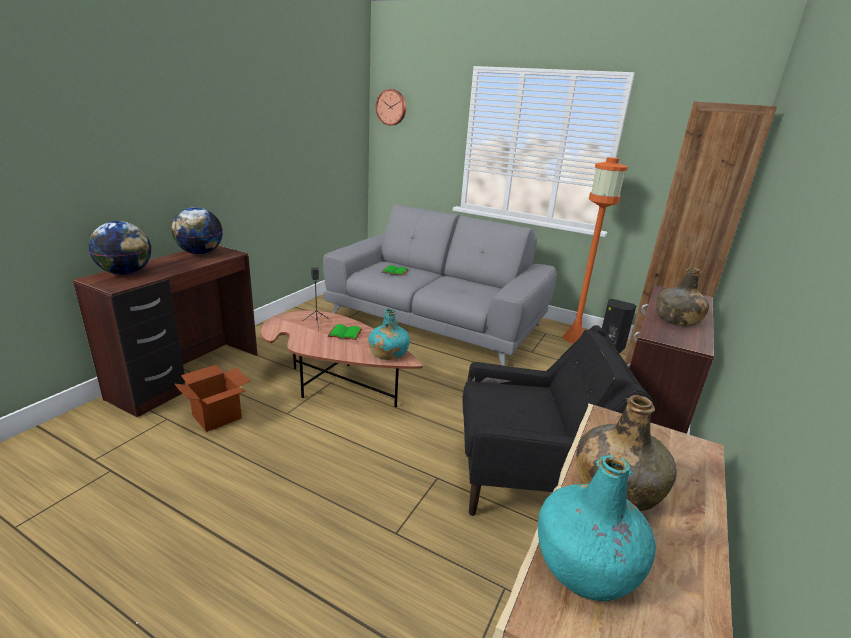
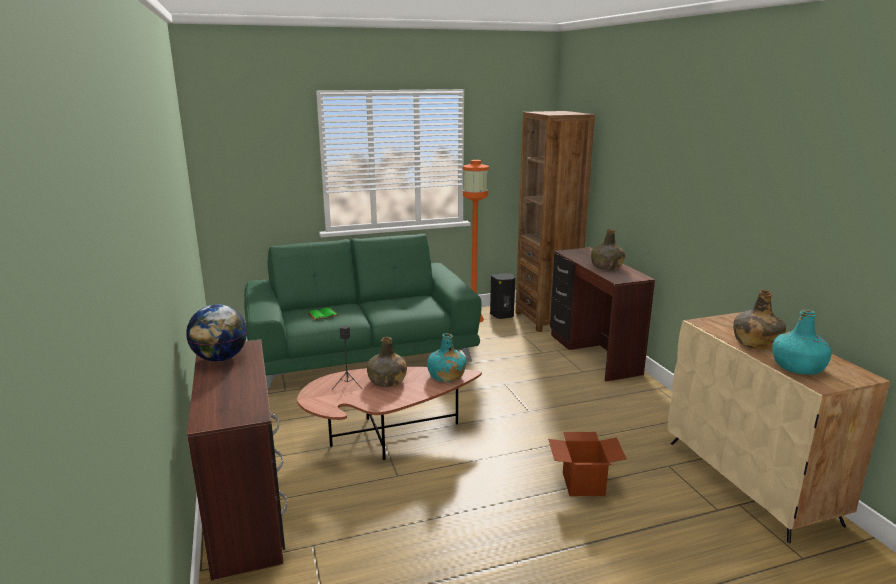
camera: 45 degrees left, 5 degrees down
globe [89,221,151,275] -> none
cardboard box [174,364,250,432] -> cardboard box moved to [548,432,627,496]
grey sofa [323,204,557,366] -> green sofa [244,234,482,390]
green book [327,324,362,340] -> green bottle [367,337,407,387]
wall clock [376,89,406,125] -> none
black armchair [462,325,653,516] -> none

